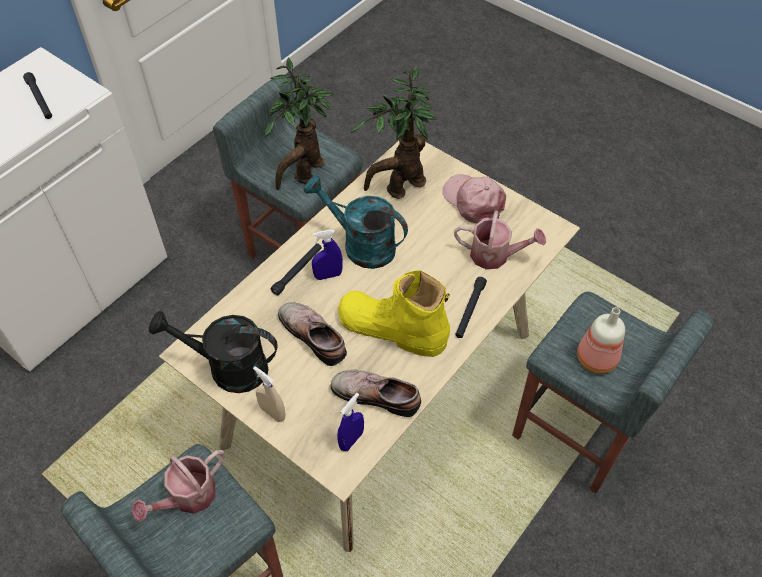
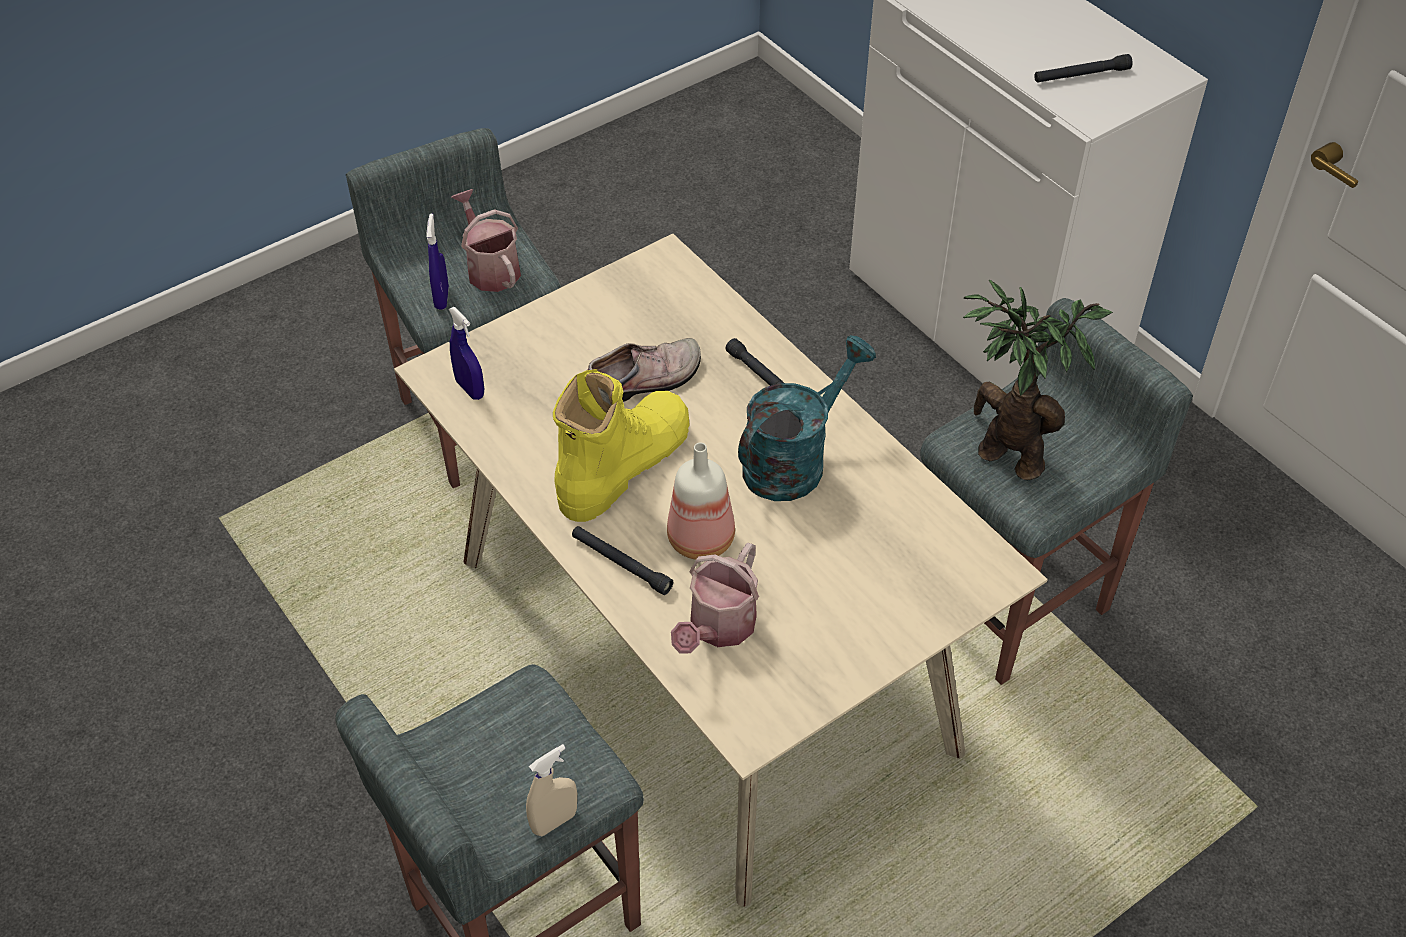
camera: 105 degrees right, 5 degrees down
black watering can [148,311,278,393] -> none
beige spray bottle [253,366,286,422] -> beige spray bottle moved to [526,744,577,836]
blue spray bottle [312,229,343,280] -> blue spray bottle moved to [427,213,449,310]
shoe [331,370,421,417] -> none
potted plant [351,66,436,199] -> none
pink cap [442,174,506,224] -> none
bottle [577,307,625,374] -> bottle moved to [667,443,735,560]

